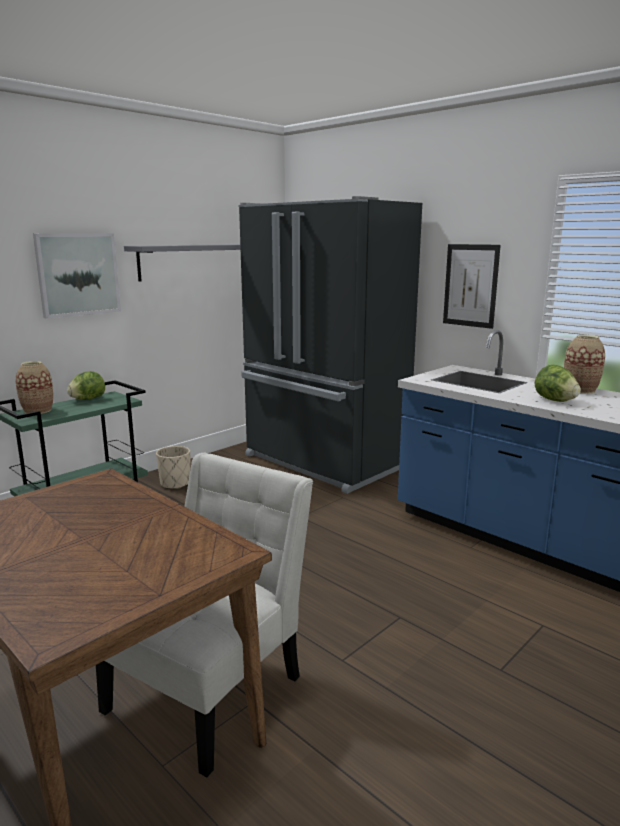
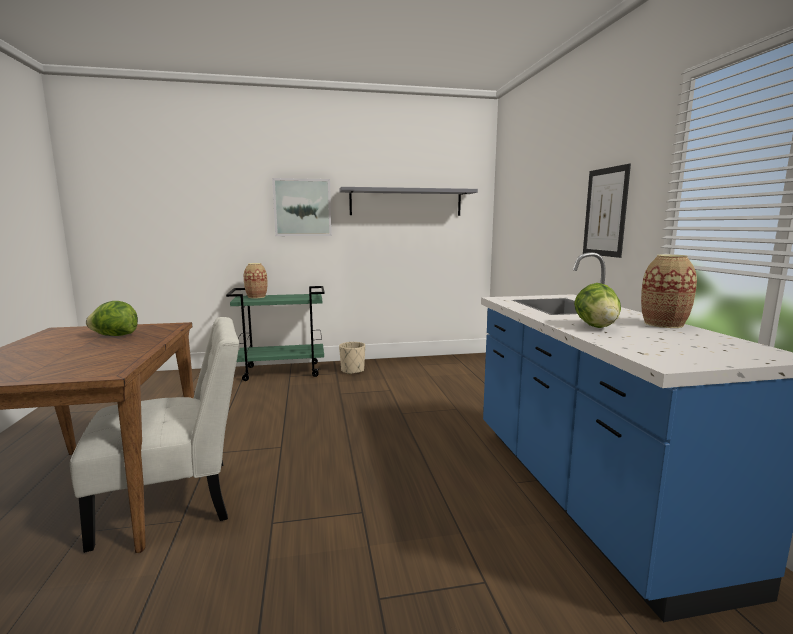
camera: 35 degrees right, 5 degrees down
lettuce [67,371,105,400] -> lettuce moved to [86,301,138,336]
black fridge [239,196,422,494] -> none

